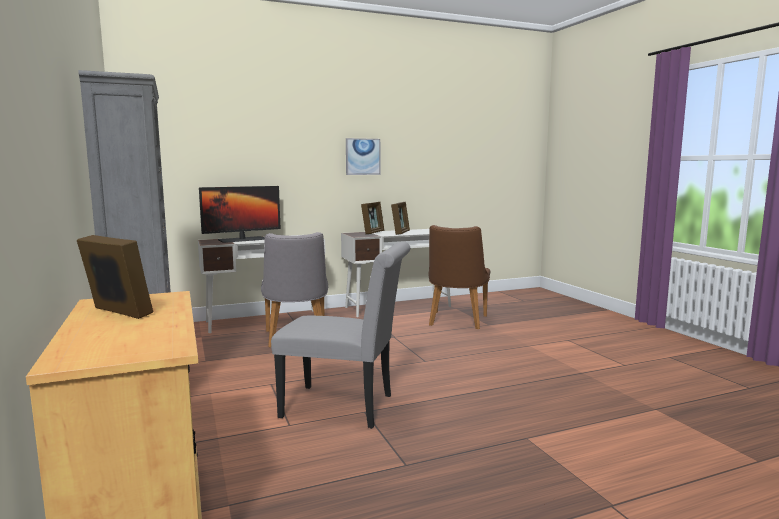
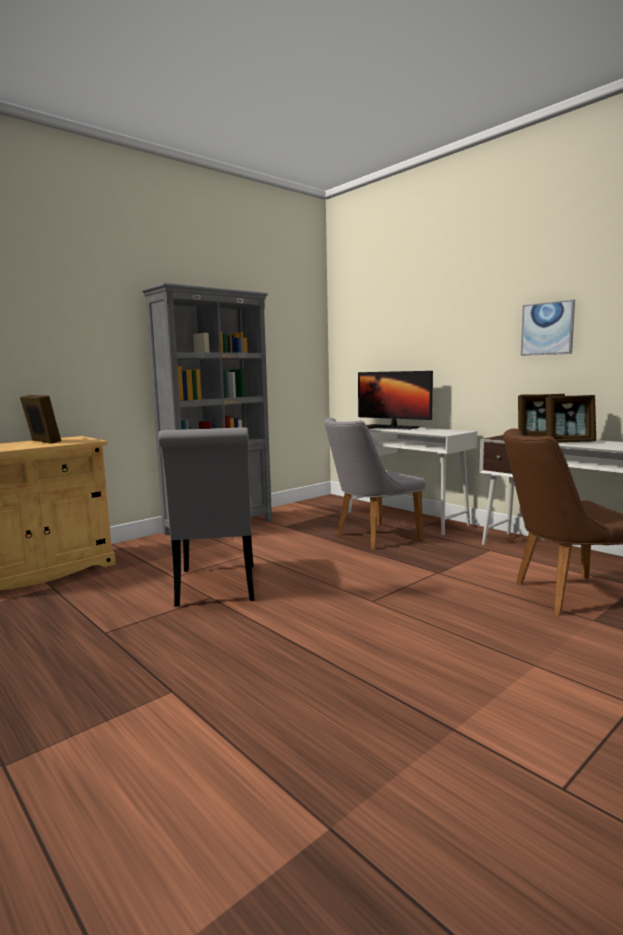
camera: 70 degrees right, 0 degrees up
picture frame [77,235,153,319] -> picture frame turned 60 degrees counterclockwise [20,395,61,444]

